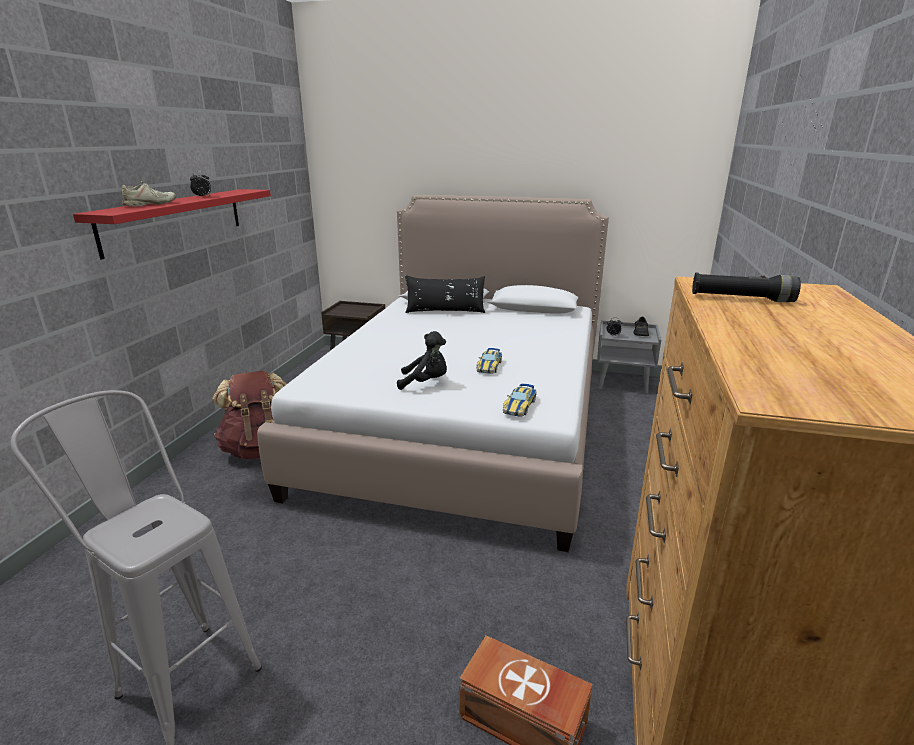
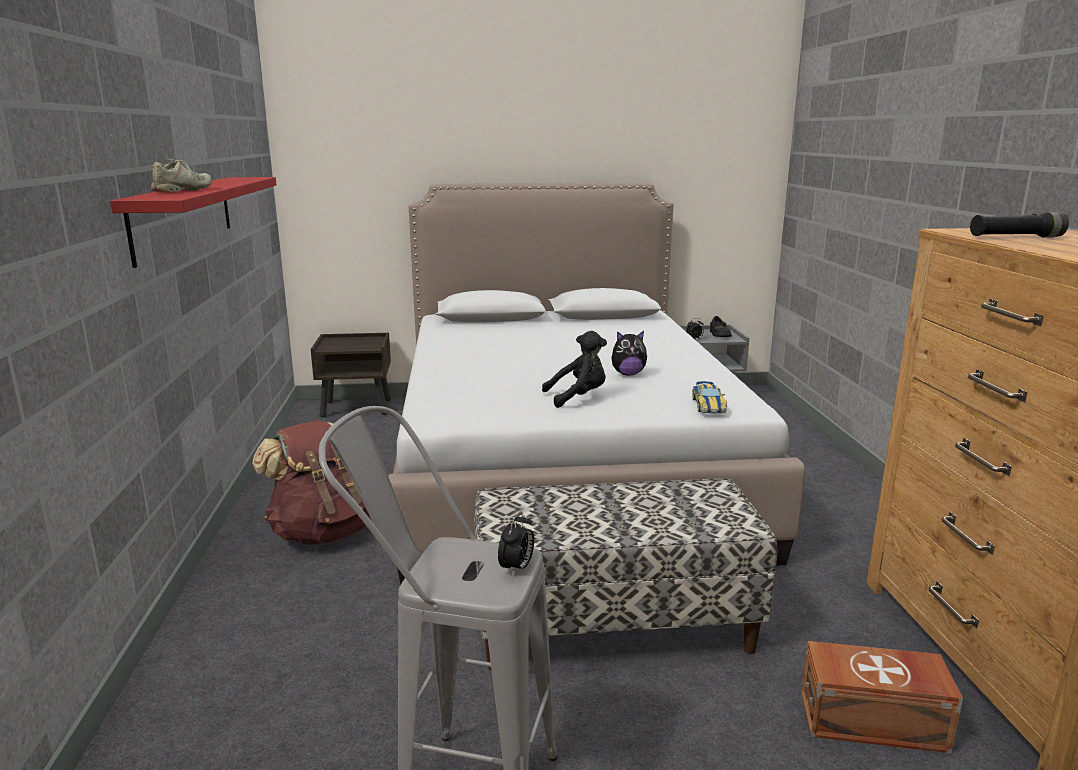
camera: 20 degrees left, 5 degrees down
alarm clock [190,171,211,197] -> alarm clock moved to [498,512,534,575]
black pillow [405,275,485,313] -> none
toy car [477,348,502,374] -> plush toy [611,331,647,375]
none -> bench [474,479,777,670]

